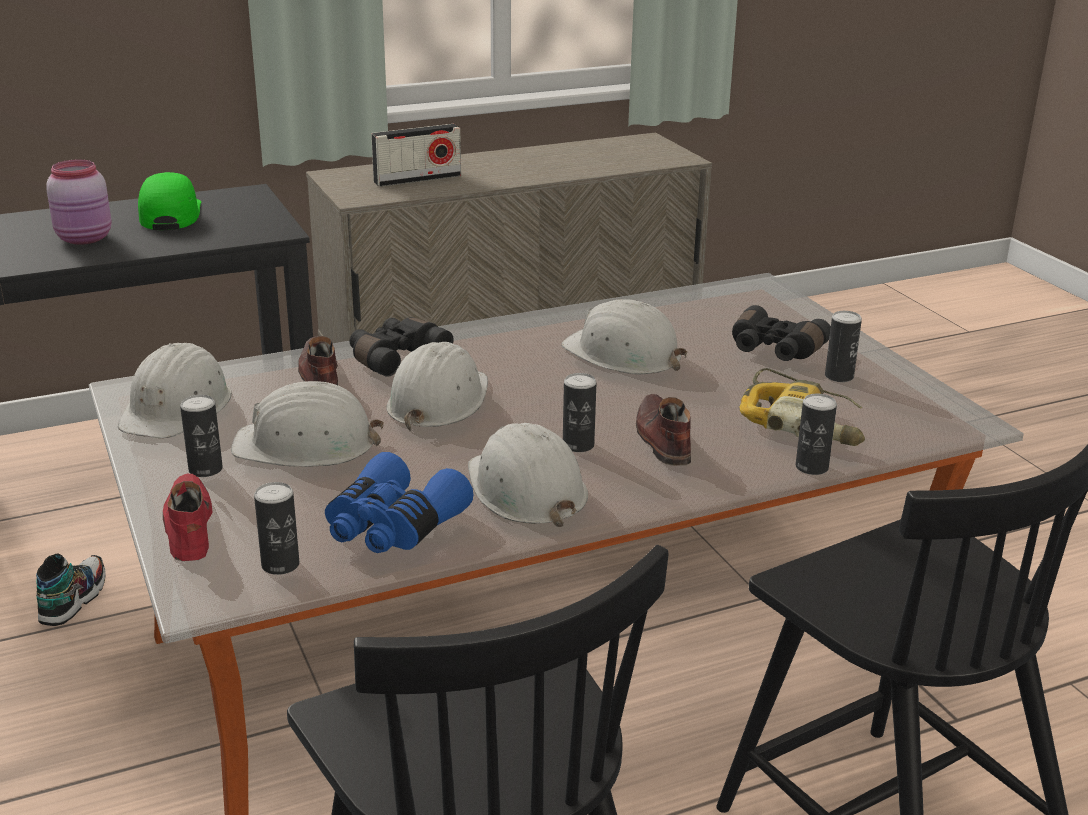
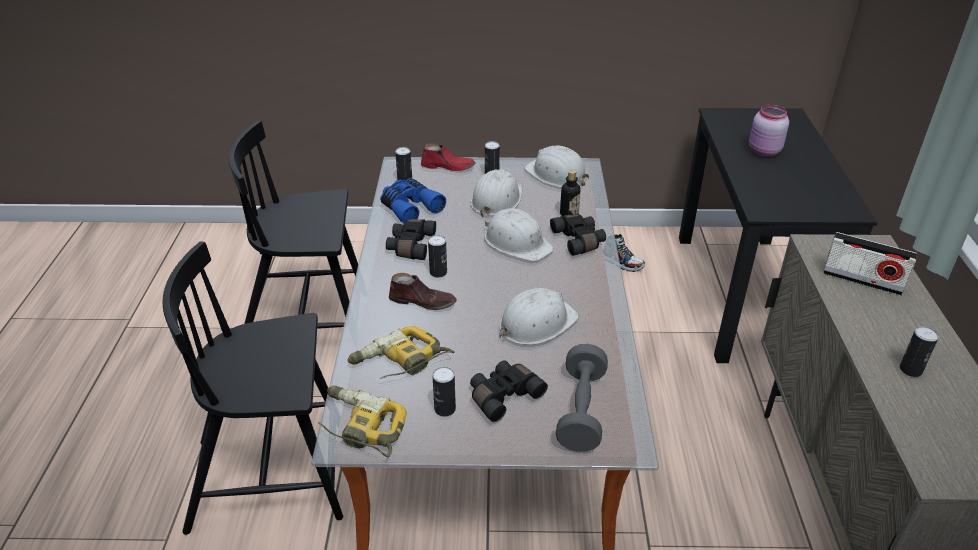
camera: 115 degrees right, 10 degrees up
green cap [138,172,201,230] -> none
brown shoe [298,336,338,385] -> bottle [560,170,581,216]
radio [371,124,461,187] -> radio turned 60 degrees counterclockwise [823,232,918,296]
white hard hat [468,423,588,527] -> black binoculars [386,219,436,260]
can [796,394,837,475] -> can moved to [900,326,939,377]
none -> power drill [318,386,406,457]
none -> grey dumbbell [556,344,608,452]

